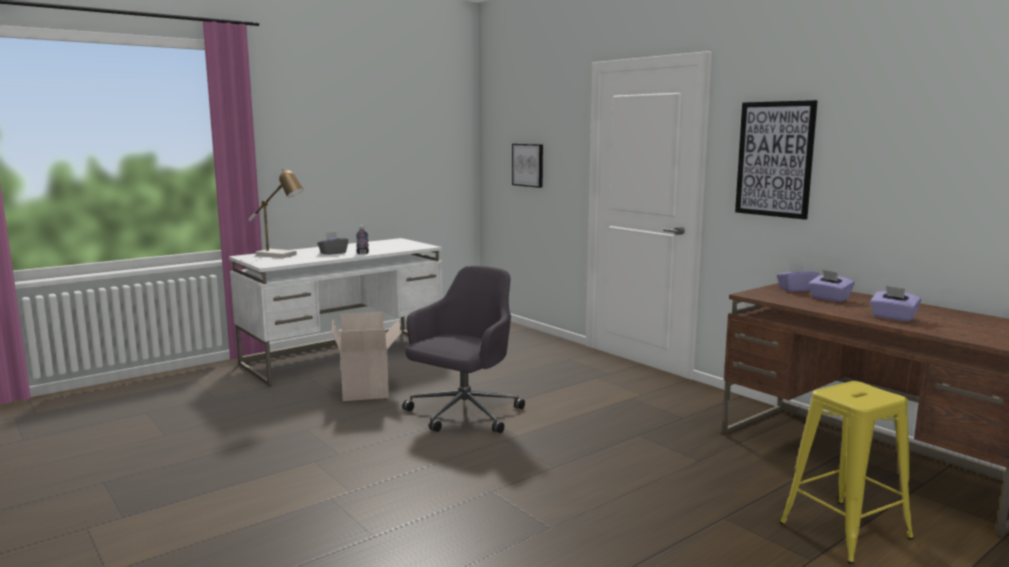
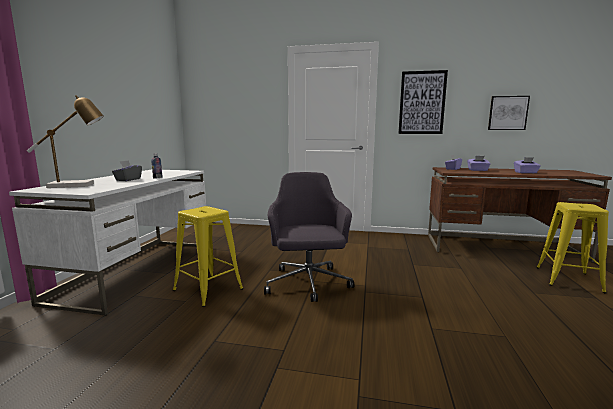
camera: 40 degrees left, 0 degrees up
cardboard box [332,312,402,401] -> yellow stool [173,206,243,307]
picture [512,144,543,188] -> picture moved to [488,96,530,130]

